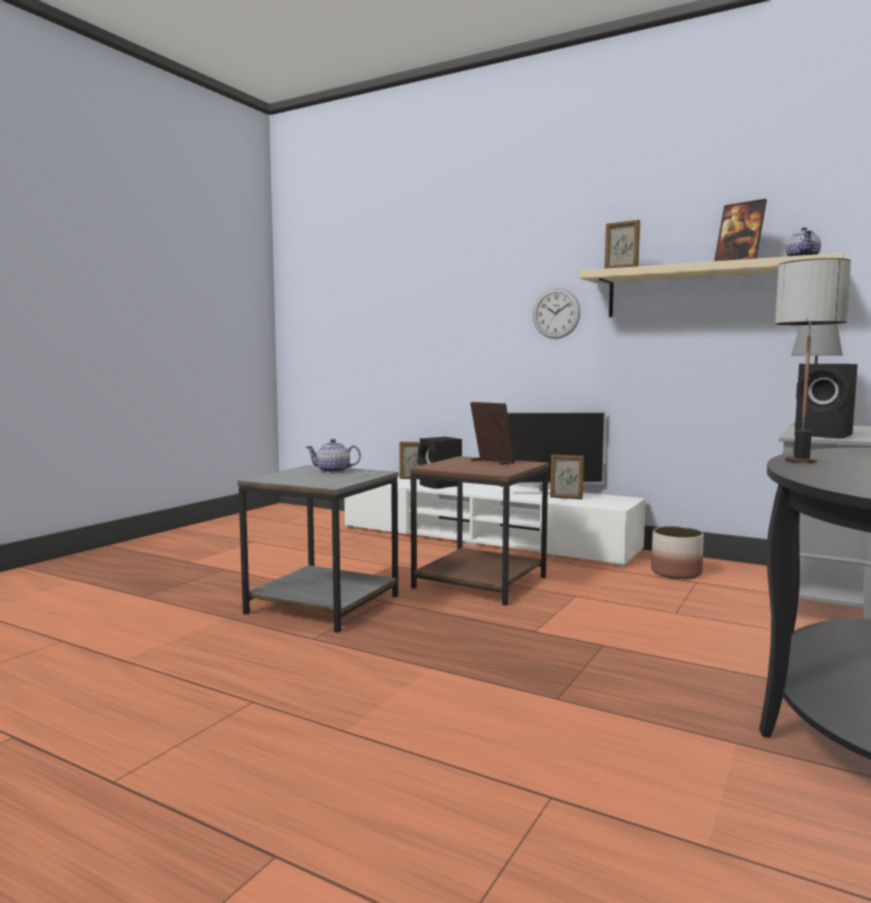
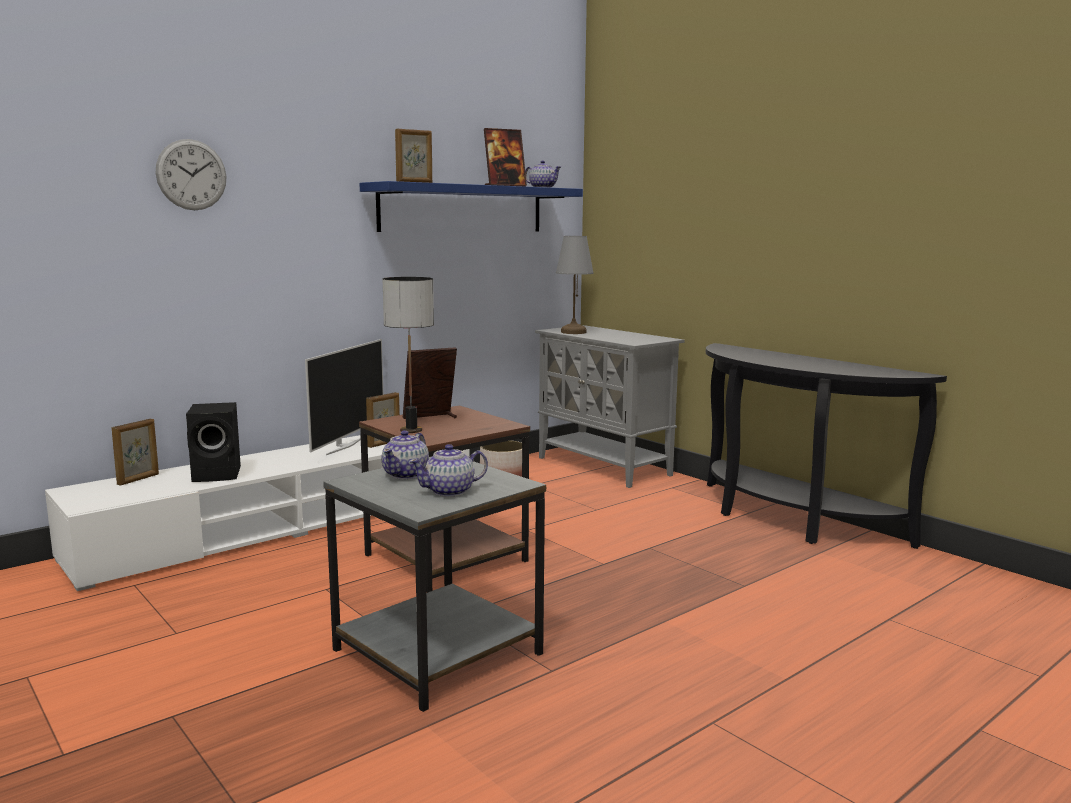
camera: 70 degrees left, 5 degrees up
wall clock [533,288,581,339] -> wall clock moved to [156,139,227,210]
beige shelf [580,253,844,317] -> blue shelf [360,181,583,232]
table lamp [775,258,851,463] -> table lamp moved to [382,277,434,433]
black speaker [795,364,858,438] -> none
none -> teapot [409,444,488,497]

